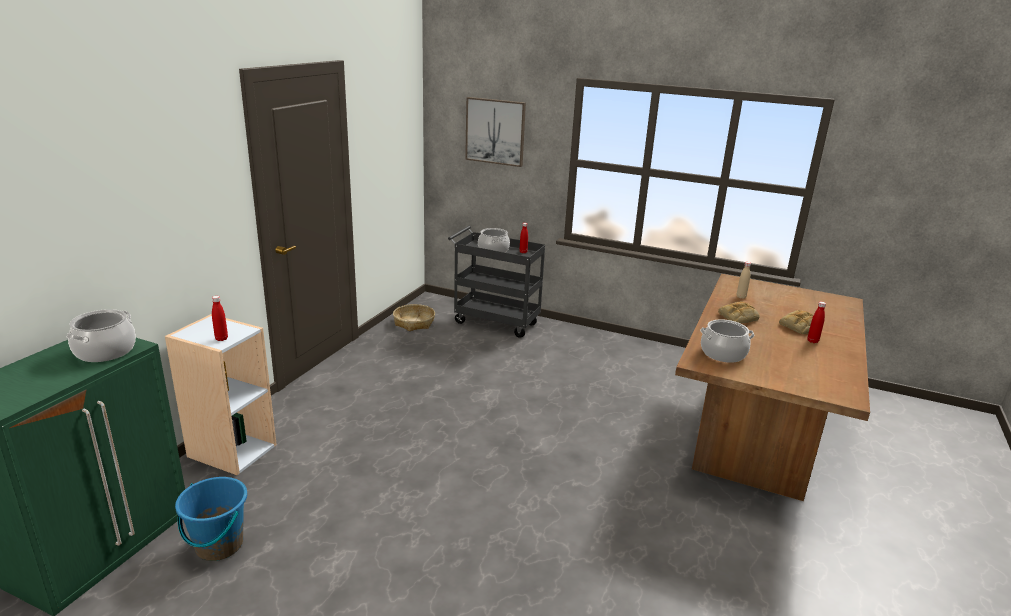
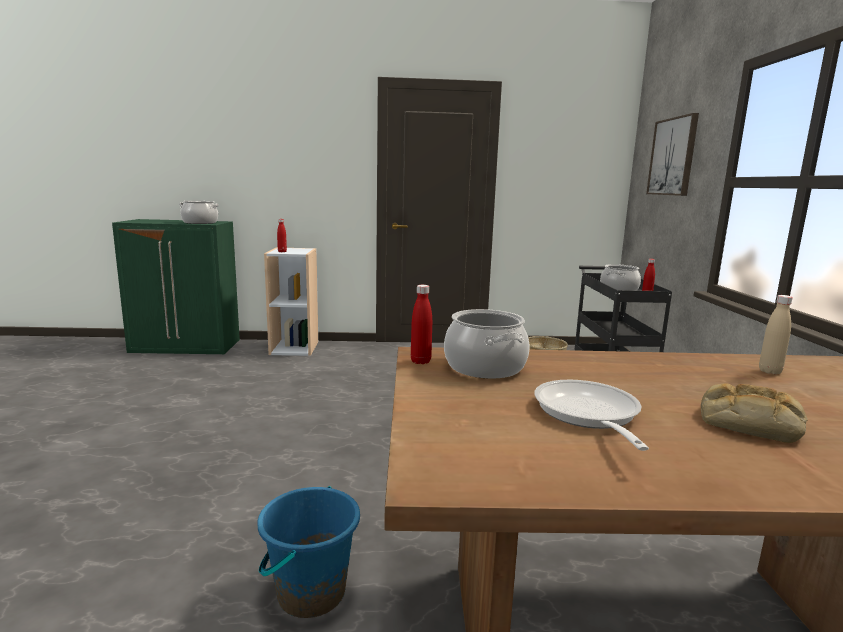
camera: 65 degrees right, 10 degrees down
blue bucket [175,477,247,561] -> blue bucket moved to [257,486,360,618]
bread [718,302,760,323] -> none
red bottle [807,302,826,343] -> red bottle moved to [411,285,432,364]
none -> frying pan [534,380,649,451]

